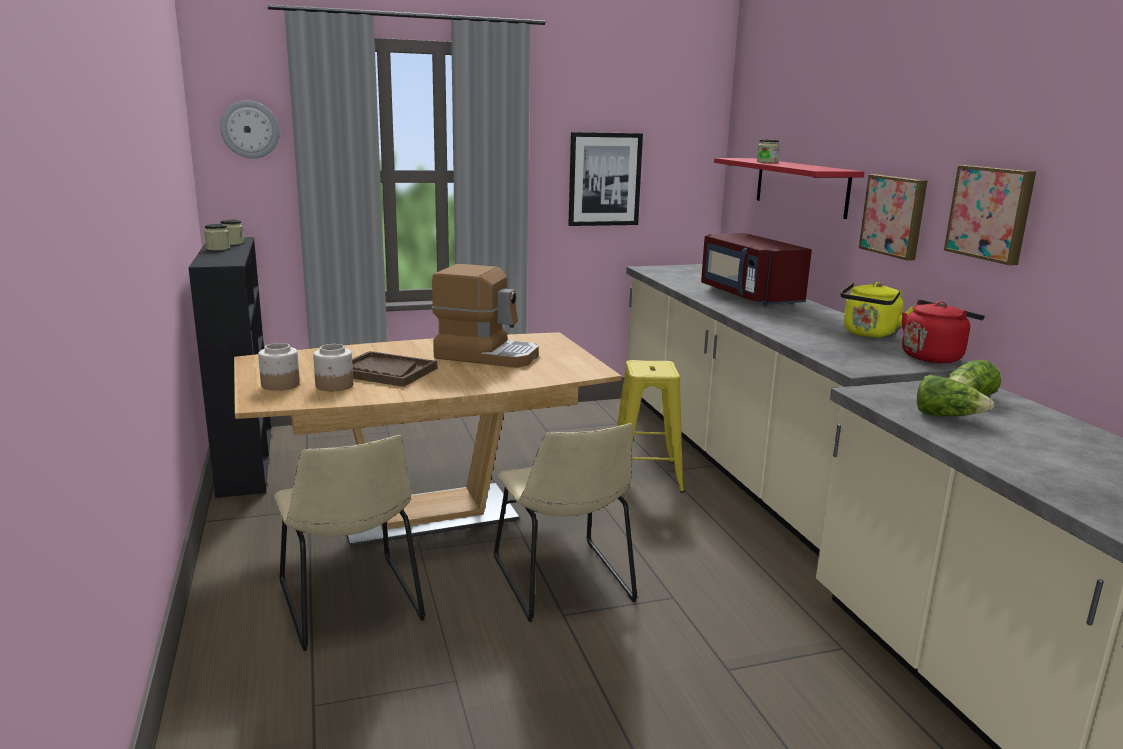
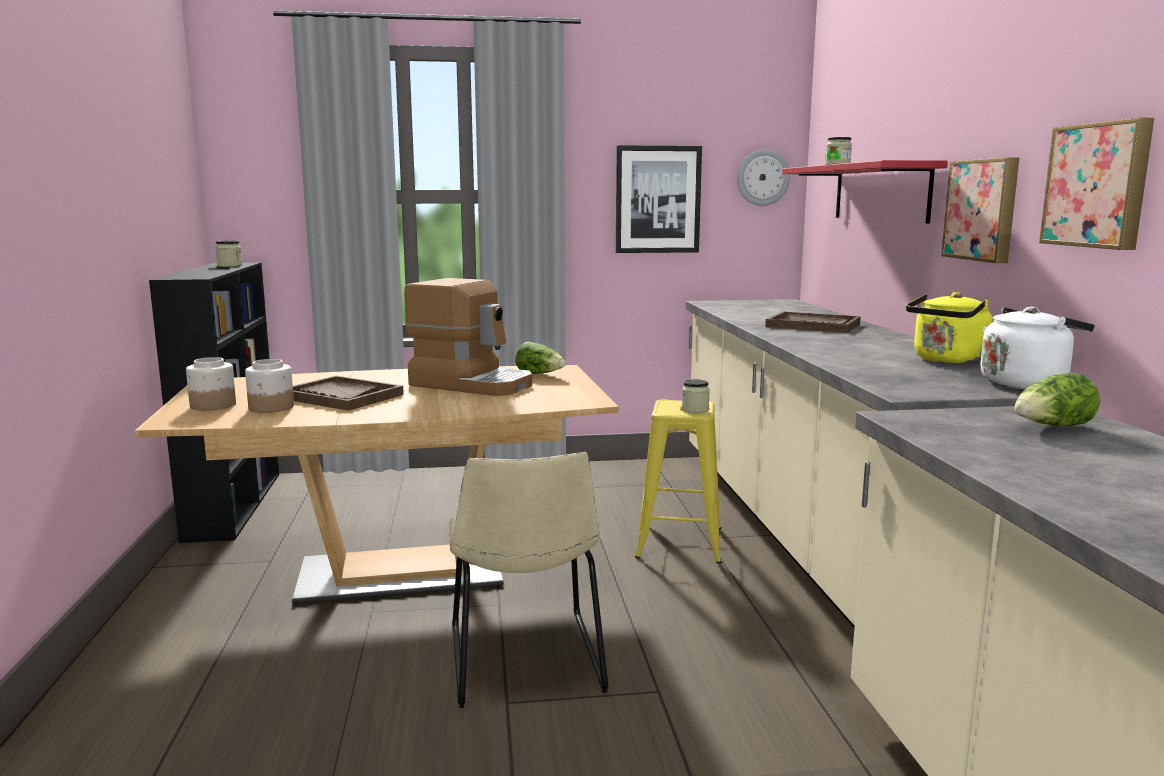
camera: 10 degrees right, 5 degrees down
jar [204,224,230,251] -> jar moved to [682,379,710,413]
wall clock [220,100,280,159] -> wall clock moved to [737,149,790,206]
beige chair [274,435,425,651] -> none
red microwave [701,233,812,306] -> brown tray [765,311,861,333]
red kettle [902,300,985,363] -> white kettle [980,307,1095,389]
lettuce [917,375,994,416] -> lettuce moved to [515,342,566,374]

